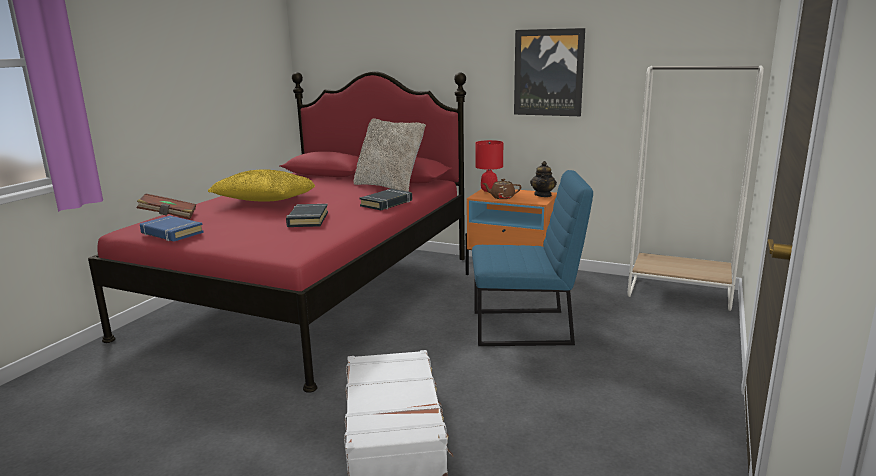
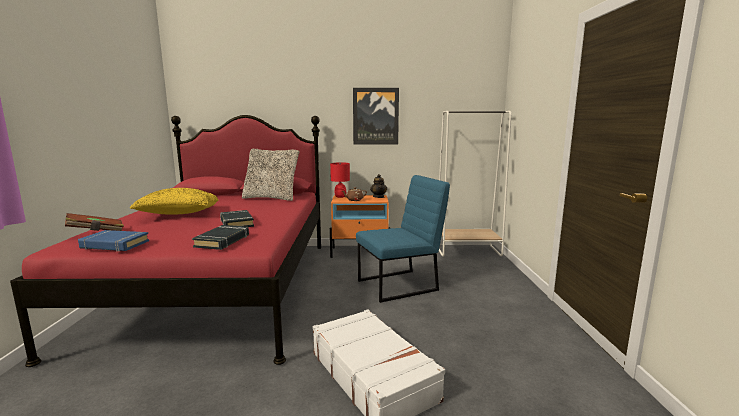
camera: 25 degrees left, 5 degrees down
black book [360,189,412,210] -> black book moved to [192,225,249,250]

